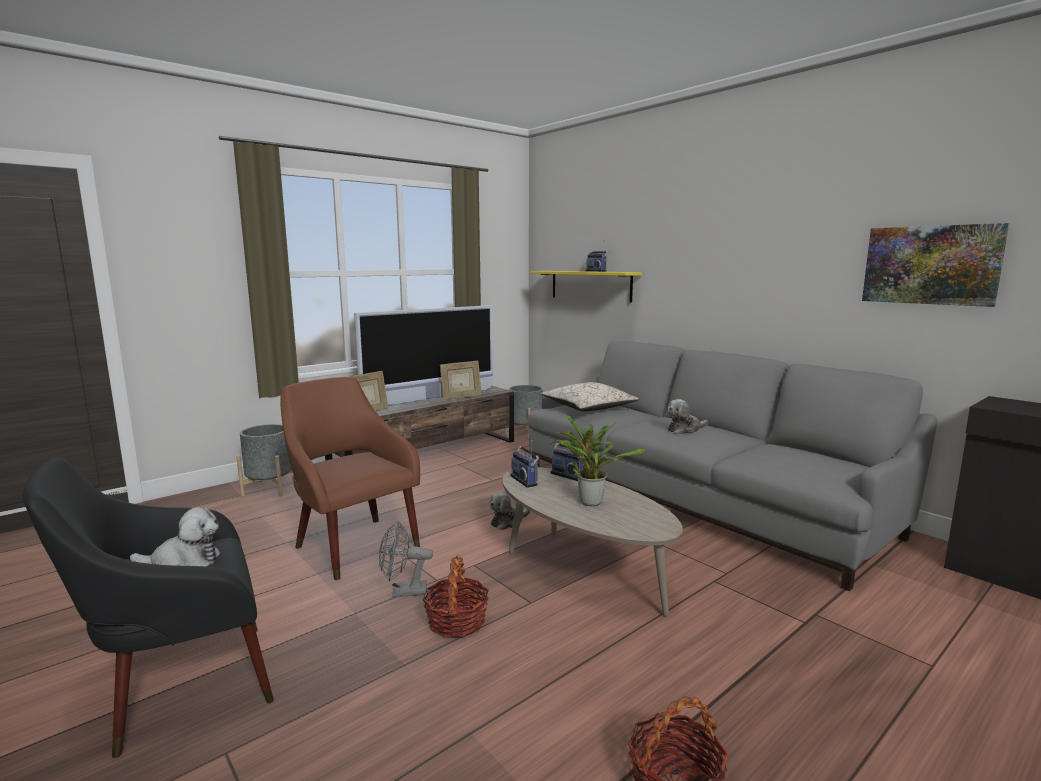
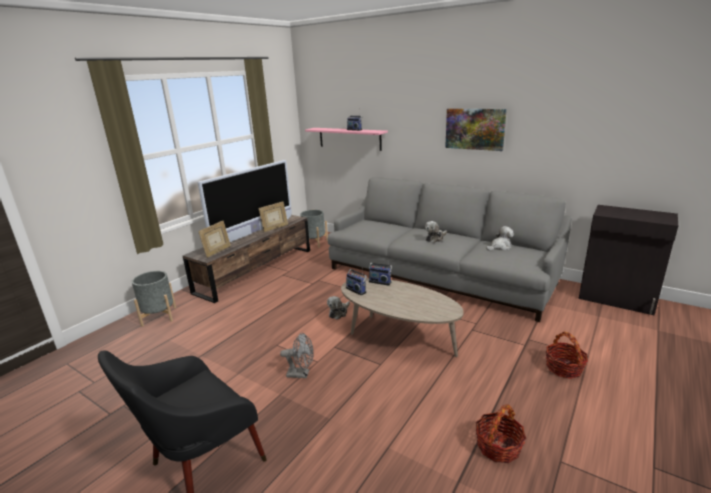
camera: 15 degrees left, 10 degrees up
plush toy [130,507,220,567] -> plush toy moved to [486,226,514,251]
brown armchair [280,377,420,580] -> none
grey fan [379,521,433,597] -> grey fan turned 150 degrees counterclockwise [280,333,314,378]
basket [423,555,489,638] -> basket moved to [546,332,588,379]
yellow shelf [531,271,642,302] -> pink shelf [305,128,388,151]
beige pillow [541,382,639,412] -> none
potted plant [550,415,645,506] -> none
picture [862,223,1009,307] -> picture moved to [445,109,507,151]

